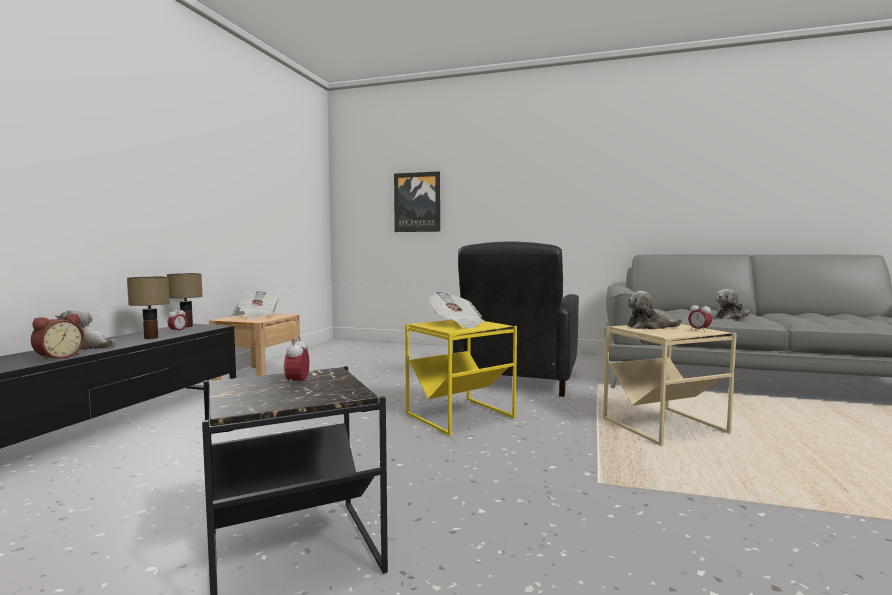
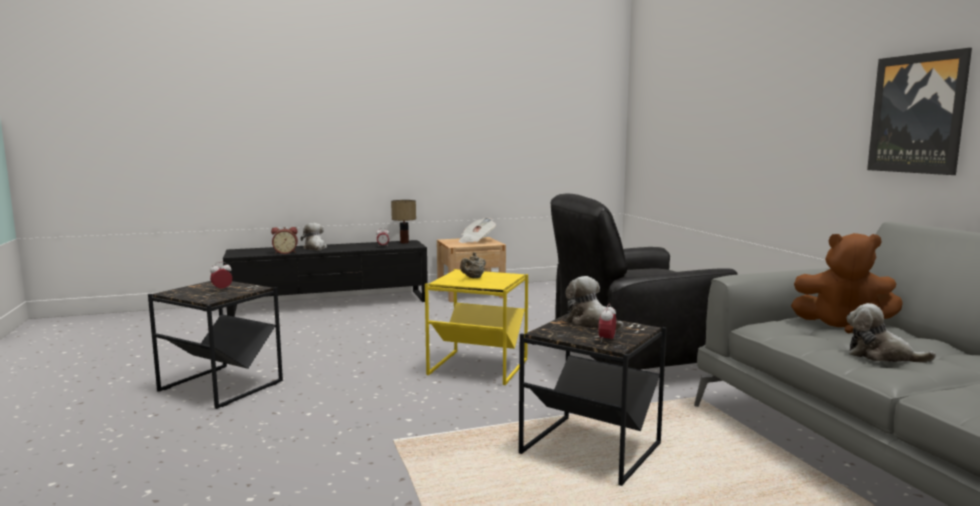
camera: 55 degrees right, 5 degrees up
table lamp [127,277,170,339] -> none
picture [394,171,440,232] -> picture moved to [867,48,972,175]
newspaper [428,291,485,329] -> beige teapot [460,252,486,278]
beige side table [603,324,737,446] -> black side table [519,311,667,486]
none -> brown plush toy [791,233,903,333]

